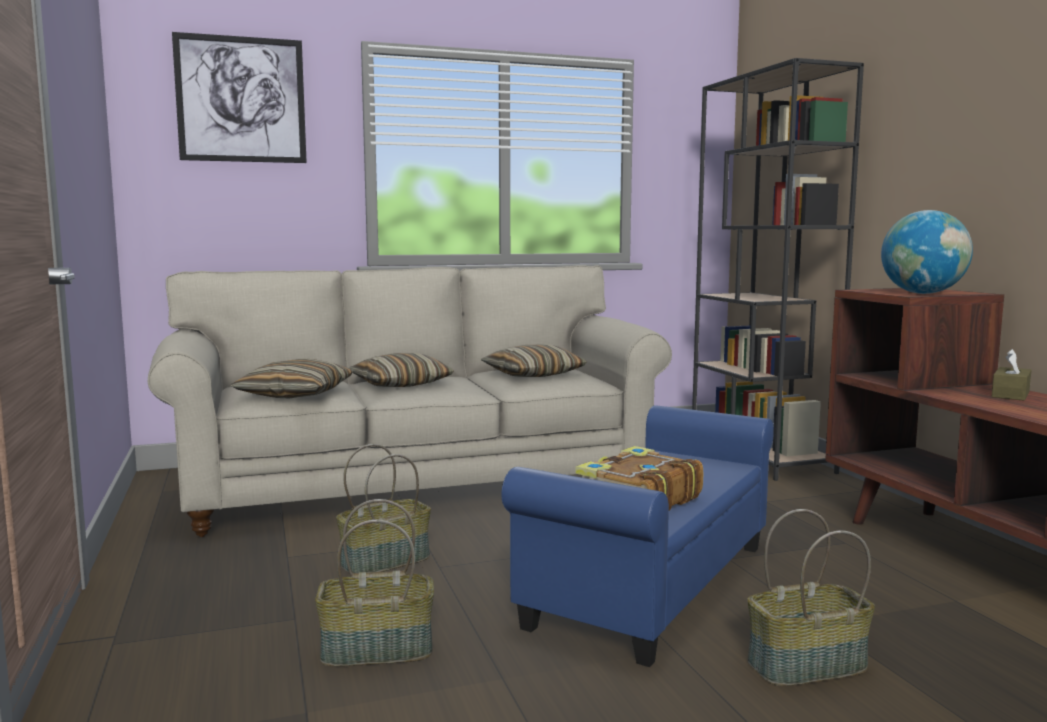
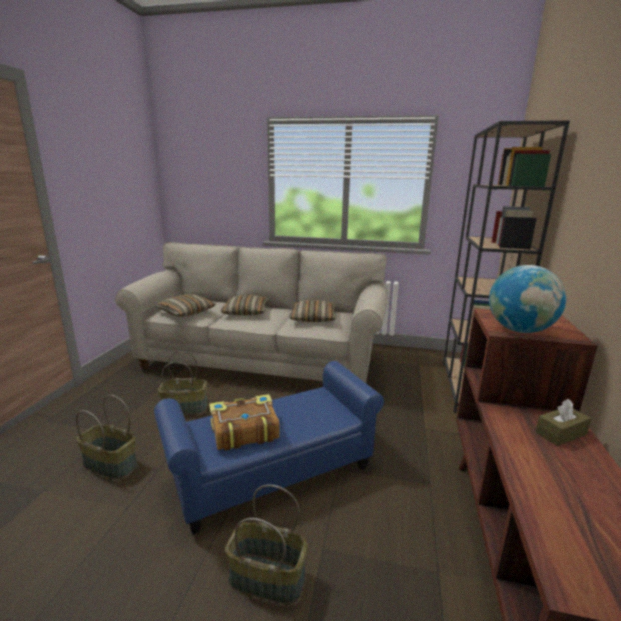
camera: 30 degrees right, 10 degrees up
picture [172,32,307,163] -> none

